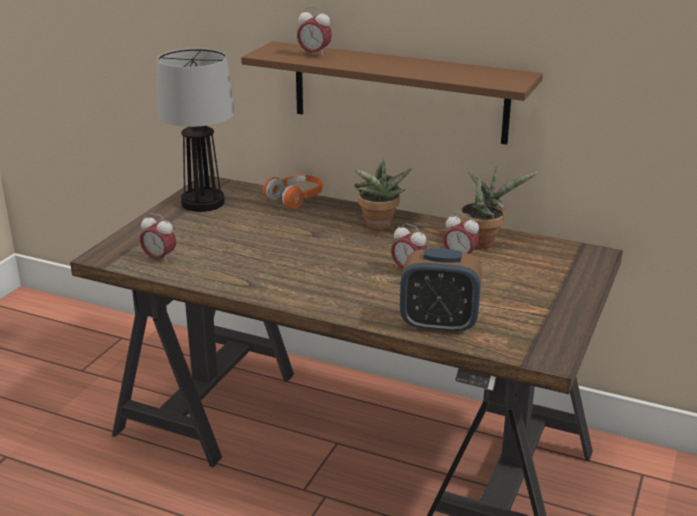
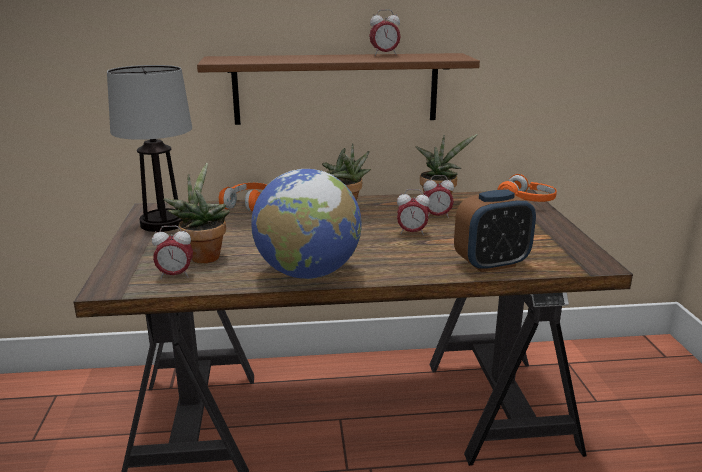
camera: 30 degrees left, 5 degrees down
alarm clock [297,7,332,57] -> alarm clock moved to [369,9,401,56]
none -> potted plant [163,163,230,263]
none -> globe [251,169,362,279]
none -> orange headphones [497,174,557,202]

